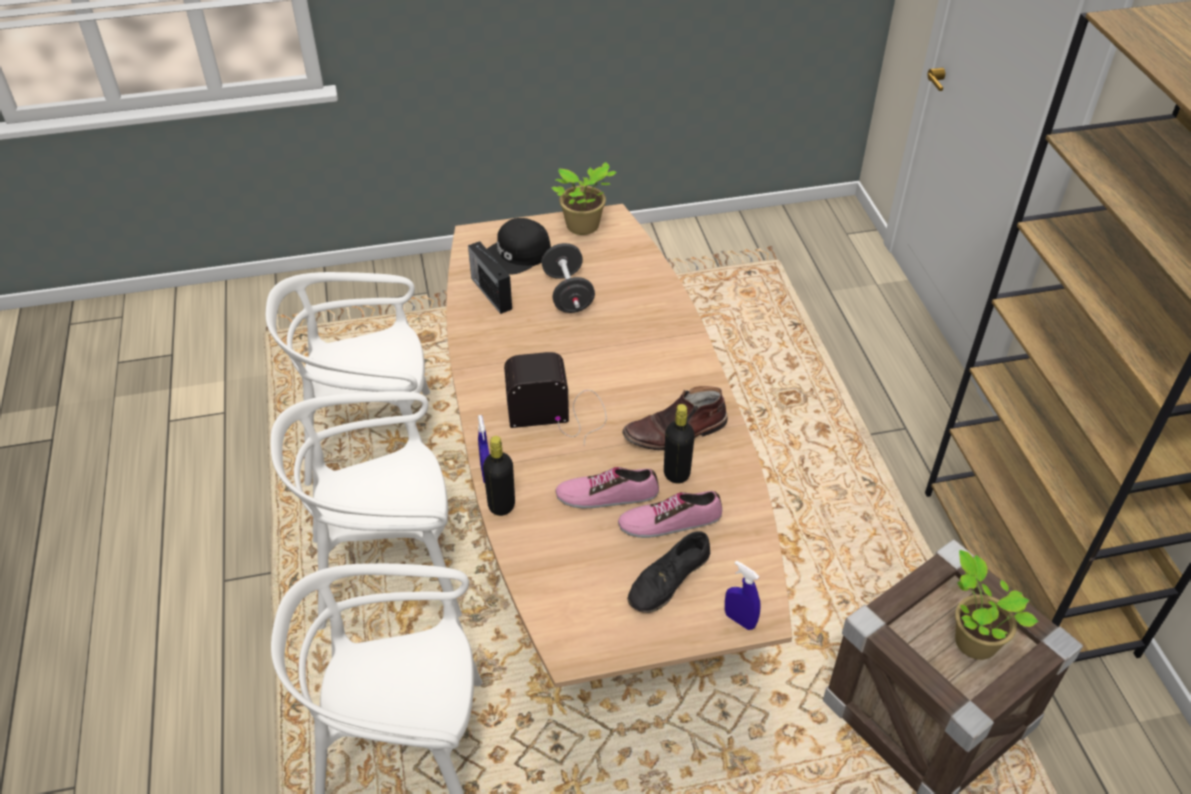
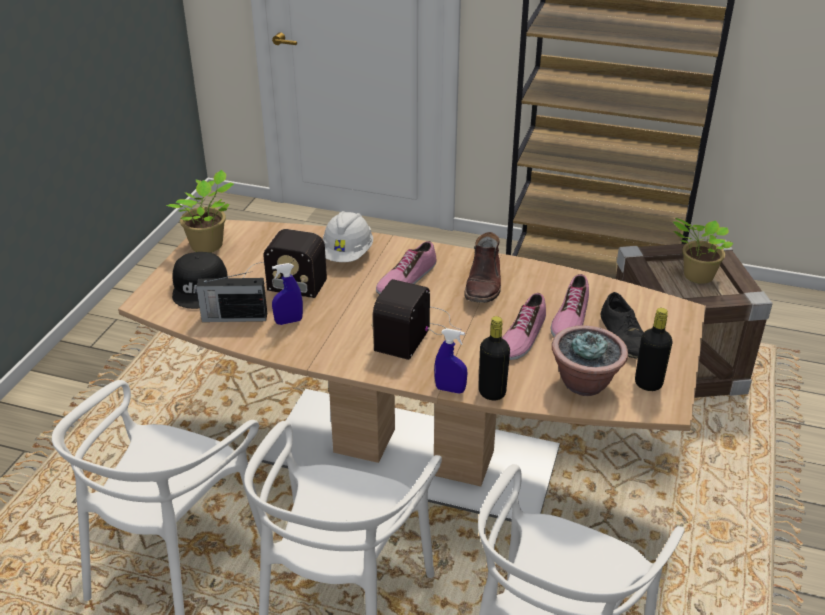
camera: 60 degrees left, 10 degrees down
black dumbbell [541,243,595,313] -> radio [243,229,327,298]
black bottle [664,404,695,484] -> black bottle moved to [635,308,672,391]
blue spray bottle [725,560,761,630] -> blue spray bottle moved to [272,263,303,325]
none -> white hard hat [323,211,373,262]
none -> shoe [376,241,436,294]
none -> potted plant [552,325,628,396]

